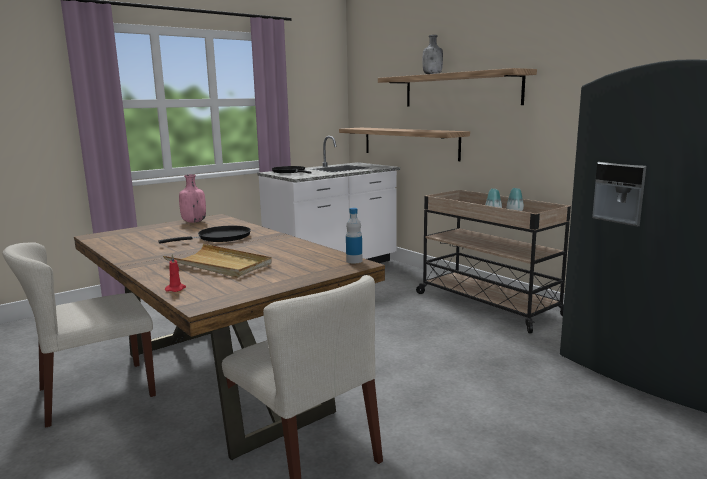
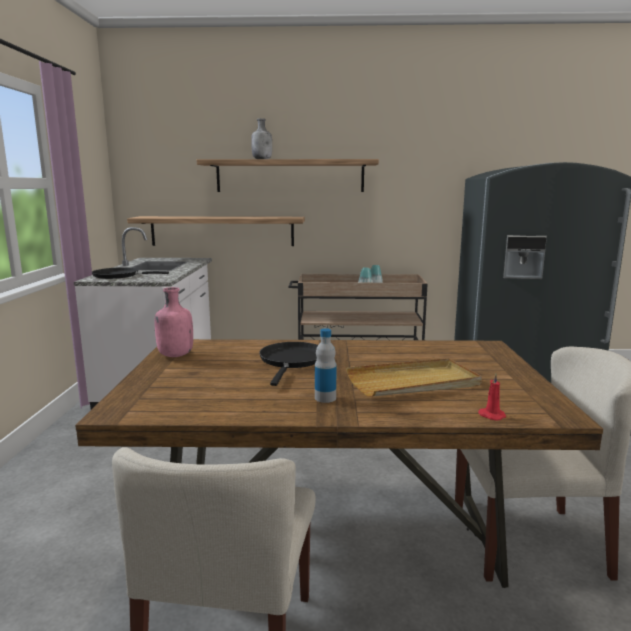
camera: 50 degrees left, 0 degrees up
bottle [346,208,362,264] -> bottle moved to [315,328,337,403]

